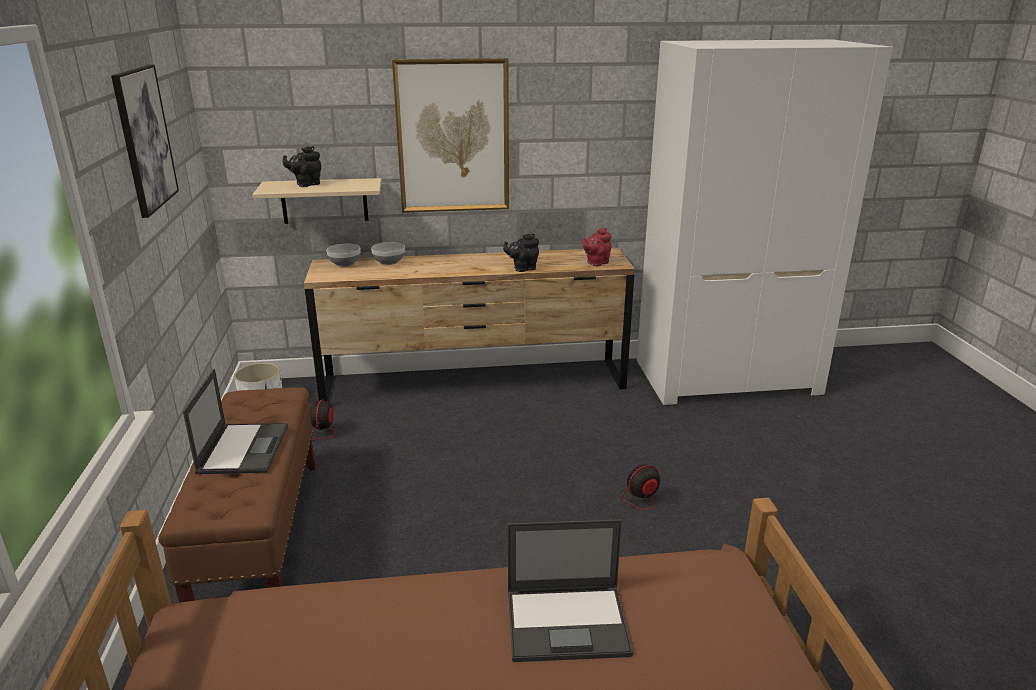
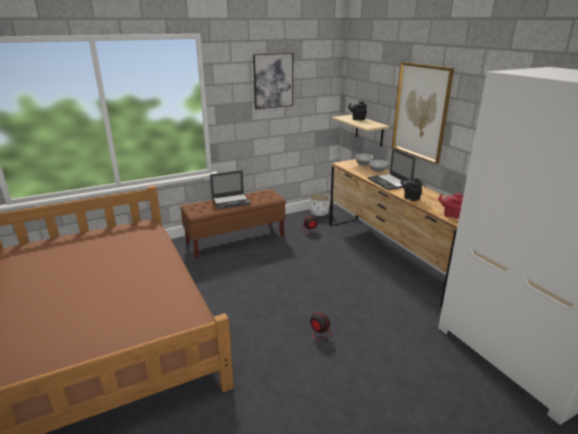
camera: 70 degrees right, 0 degrees up
laptop [508,519,633,662] -> laptop moved to [368,148,416,190]

